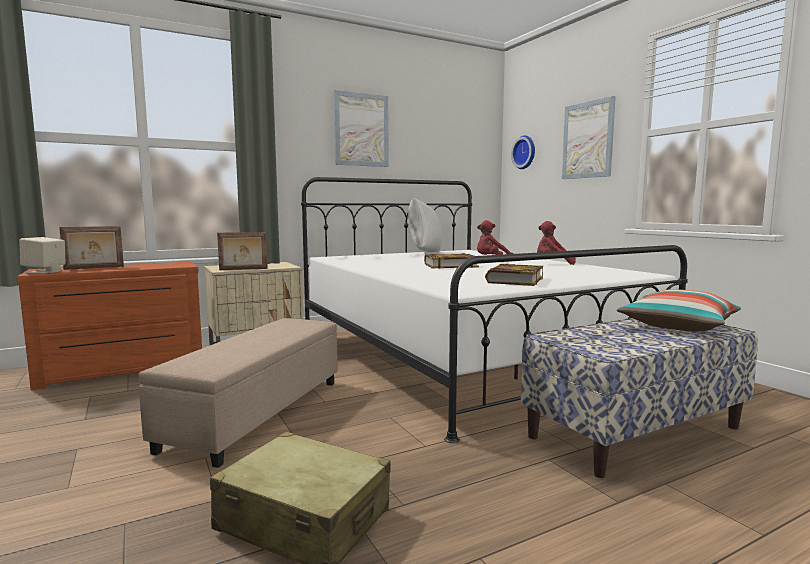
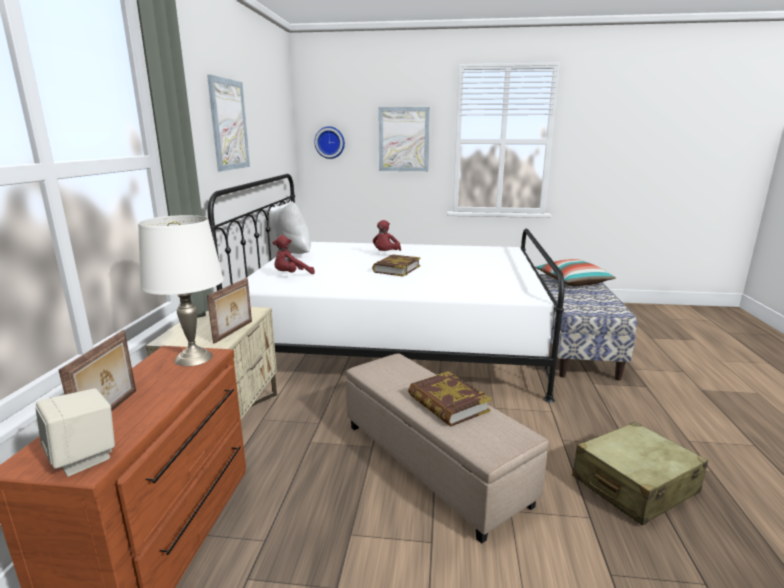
camera: 55 degrees left, 10 degrees up
book [485,264,543,286] -> book moved to [408,371,492,426]
red plush toy [537,221,576,265] -> red plush toy moved to [273,235,315,274]
none -> white table lamp [138,215,224,366]

